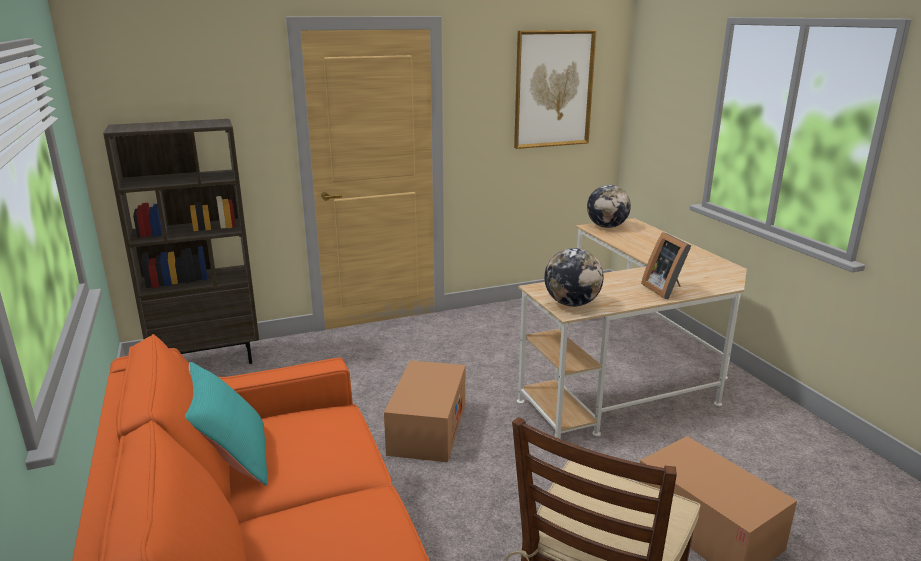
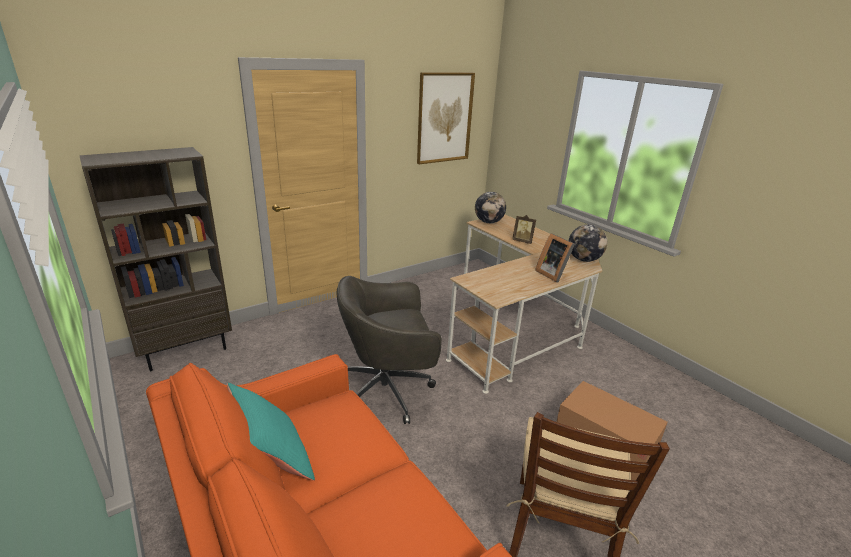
camera: 15 degrees left, 5 degrees up
cardboard box [384,360,465,462] -> grey office chair [336,276,442,424]
globe [544,248,604,307] -> globe moved to [569,224,607,262]
none -> picture frame [512,215,536,244]

